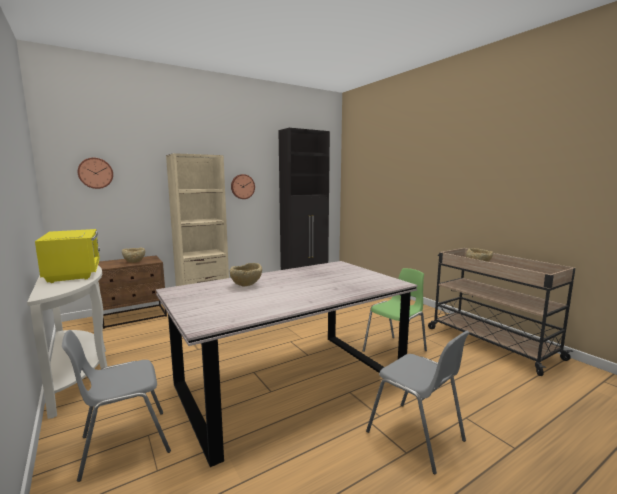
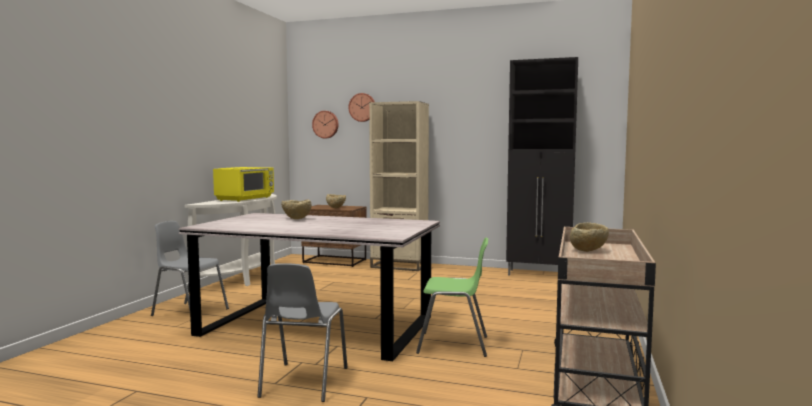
camera: 50 degrees right, 5 degrees down
wall clock [231,174,255,199] -> wall clock moved to [349,93,375,122]

